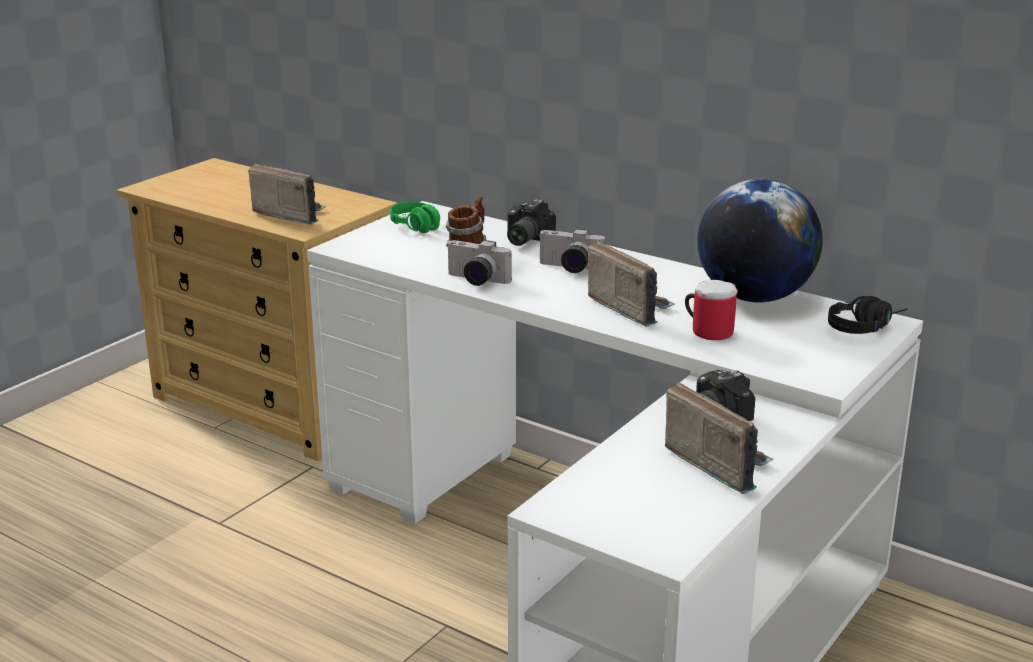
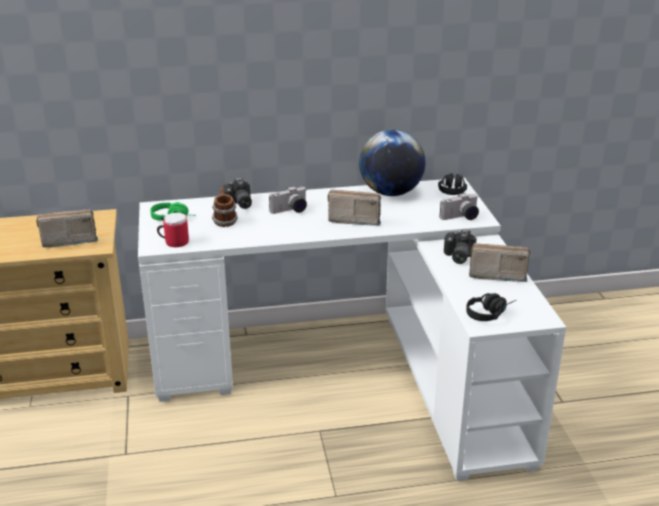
camera: 45 degrees left, 5 degrees up
camera [446,240,512,286] -> camera moved to [440,193,479,220]
mug [685,280,738,340] -> mug moved to [157,213,189,247]
none -> black headphones [466,293,516,321]

